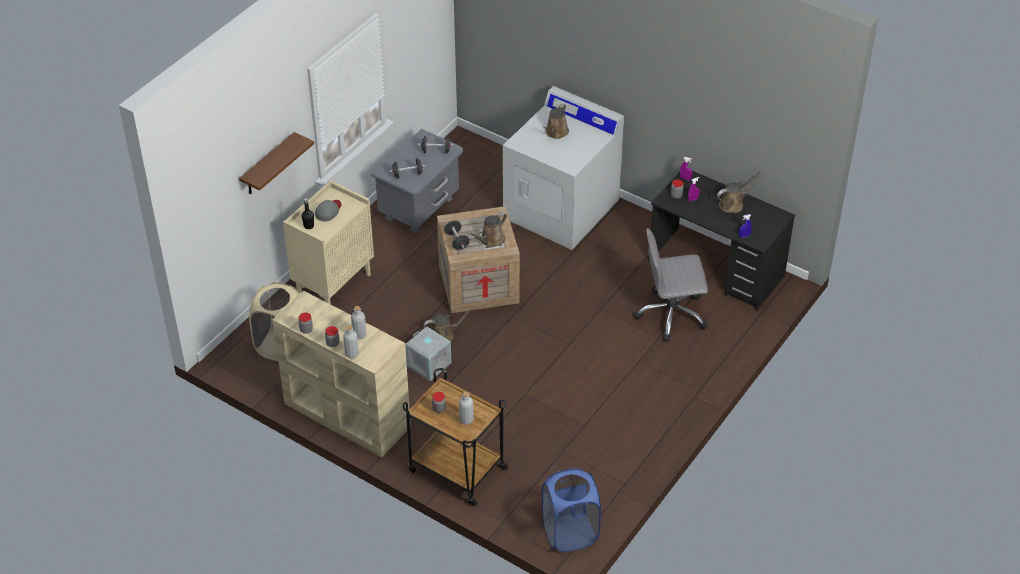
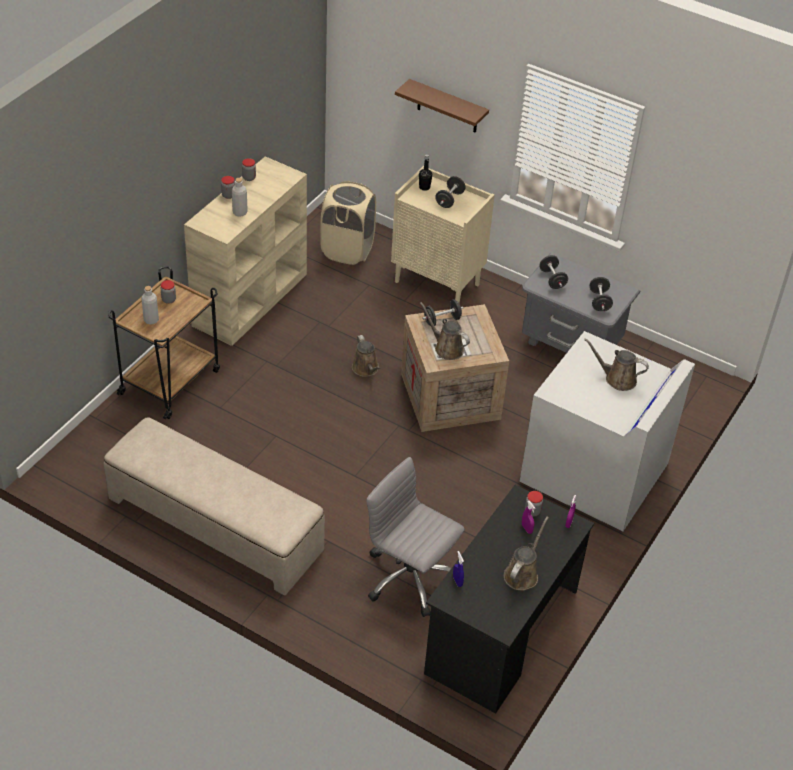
camera: 85 degrees right, 0 degrees up
grey cap [315,200,341,221] -> black dumbbell [435,176,465,208]
grey bottle [343,325,359,359] -> none
grey storage box [405,326,451,381] -> none
blue laundry basket [542,468,601,552] -> none
grey office chair [633,228,708,342] -> grey office chair turned 45 degrees counterclockwise [366,457,464,617]
brown watering can [717,172,764,213] -> brown watering can turned 120 degrees counterclockwise [504,517,549,591]
none -> beige bench [104,417,325,595]

